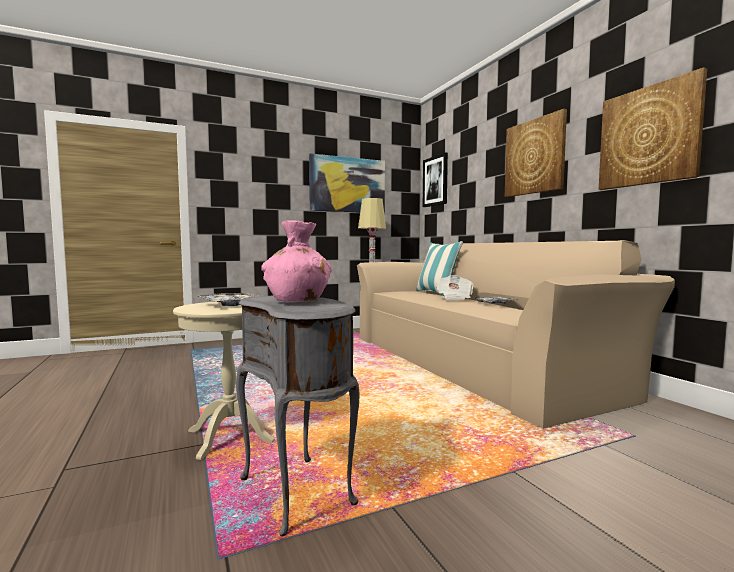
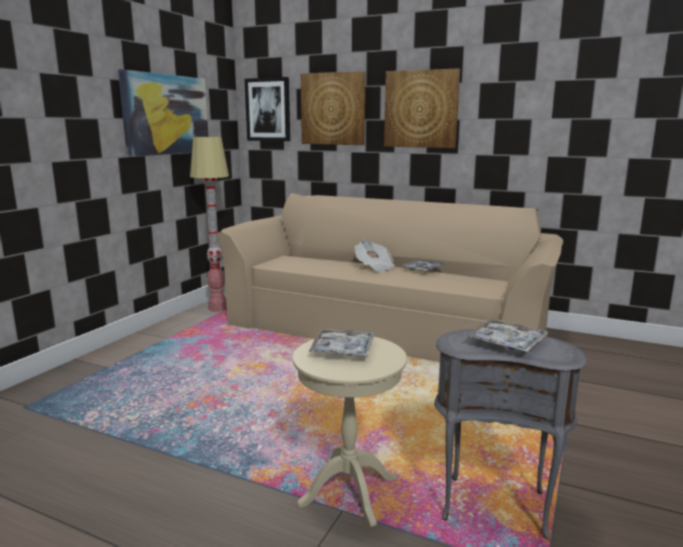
camera: 40 degrees left, 10 degrees up
pink vase [261,220,332,302] -> tray [466,319,548,352]
pillow [416,241,463,296] -> none
picture [599,67,707,190] -> picture moved to [301,71,366,145]

